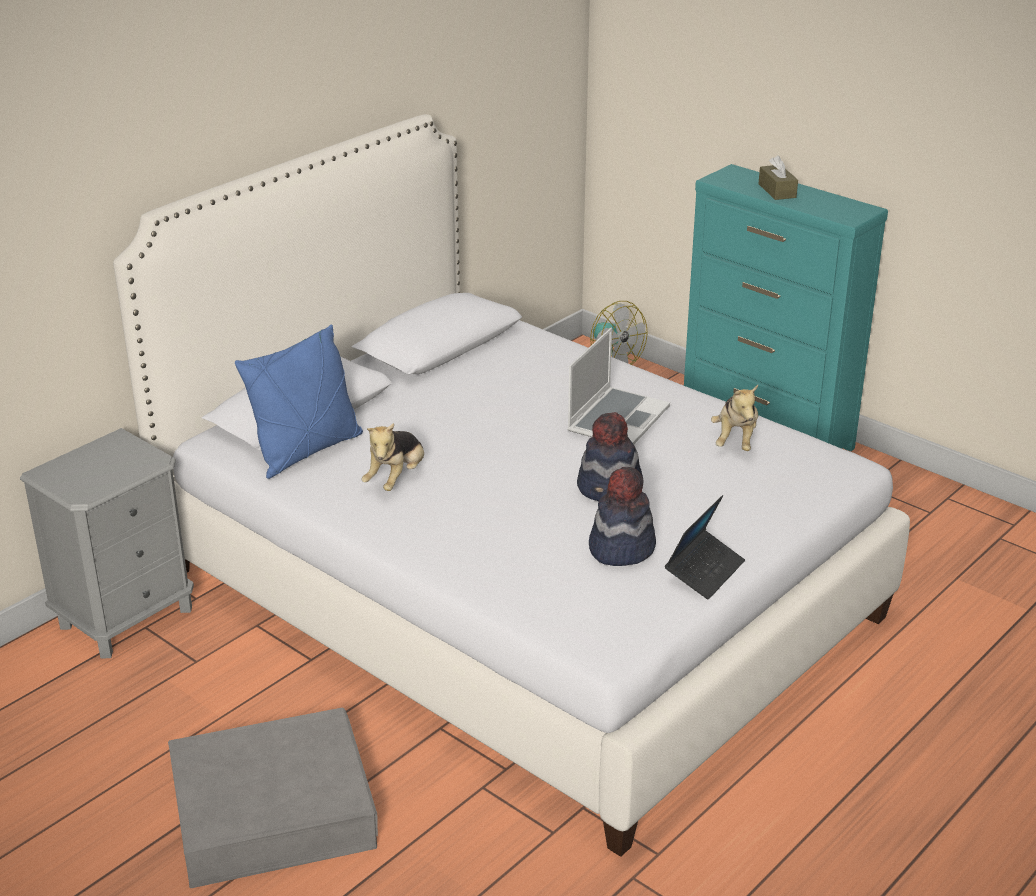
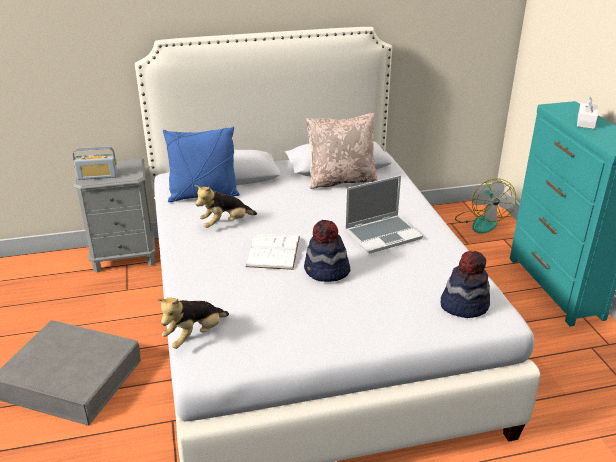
camera: 35 degrees right, 0 degrees up
hat [589,467,656,566] -> hat moved to [441,251,490,318]
laptop [665,495,745,599] -> none
plush toy [711,385,758,451] -> plush toy moved to [157,298,229,349]
brown tissue box [758,155,798,200] -> white tissue box [577,96,598,129]
none -> radio [73,147,118,180]
none -> white book [246,234,300,270]
none -> beige pillow [306,113,378,189]

